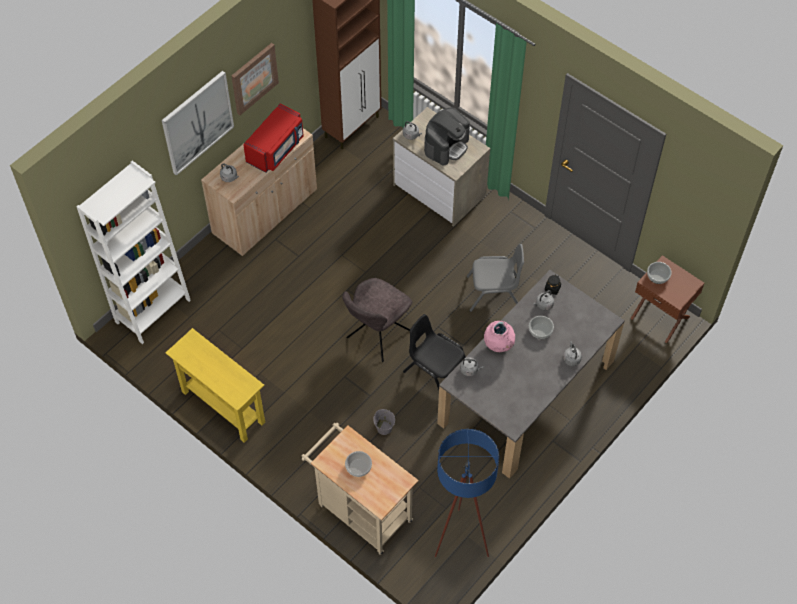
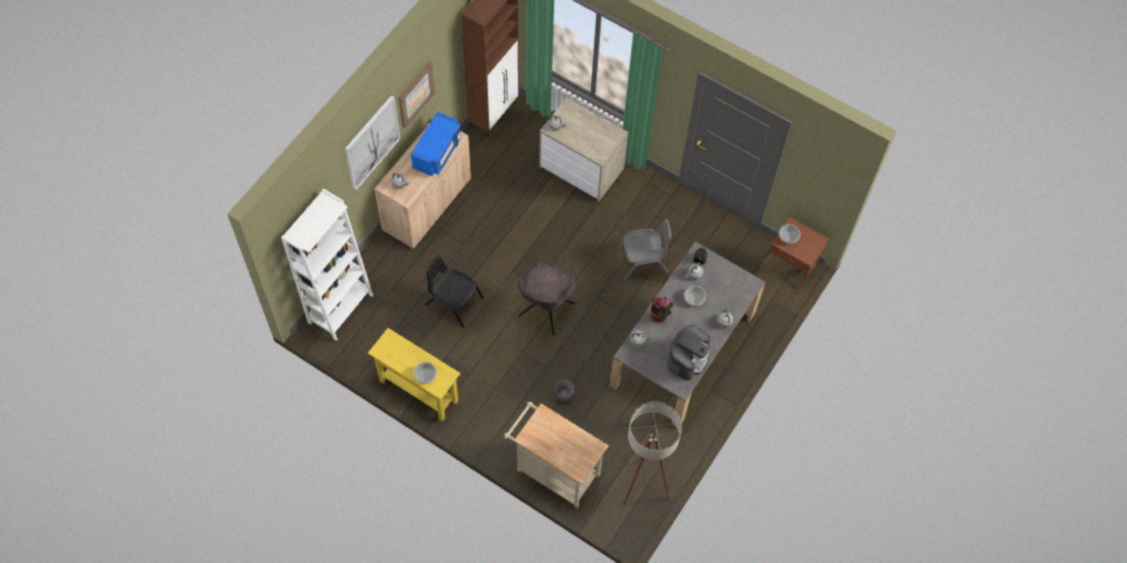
camera: 10 degrees left, 5 degrees up
red microwave [243,103,304,173] -> blue microwave [411,112,461,177]
bowl [345,451,372,477] -> bowl moved to [414,362,437,384]
black chair [403,314,466,390] -> black chair moved to [425,255,484,328]
coffee machine [424,107,470,165] -> coffee machine moved to [667,325,710,381]
blue floor lamp [435,429,499,557] -> beige floor lamp [623,401,682,505]
pink vase [484,321,515,352] -> potted plant [651,296,674,323]

